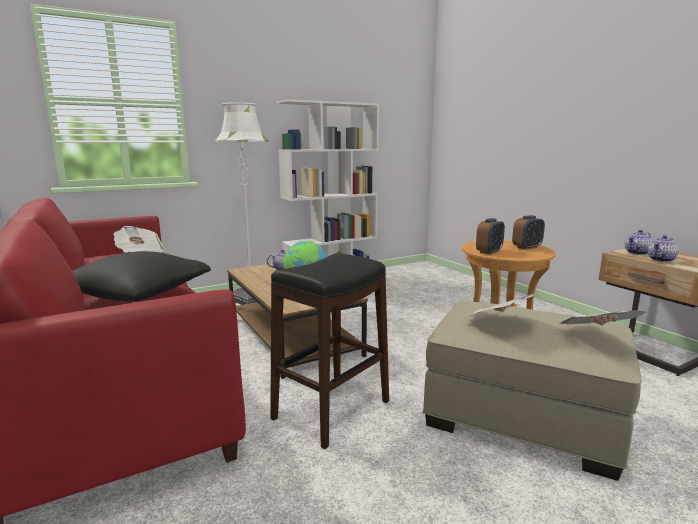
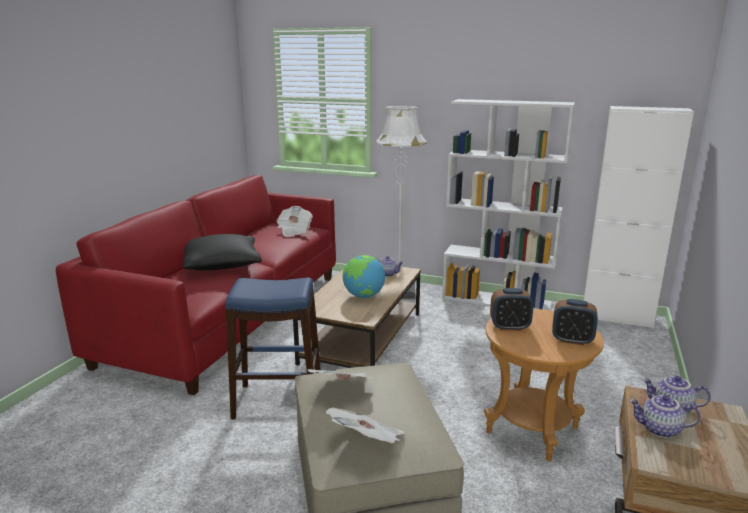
camera: 50 degrees right, 5 degrees up
black stool [270,253,389,449] -> blue stool [225,277,321,420]
none -> white cabinet [583,106,694,329]

